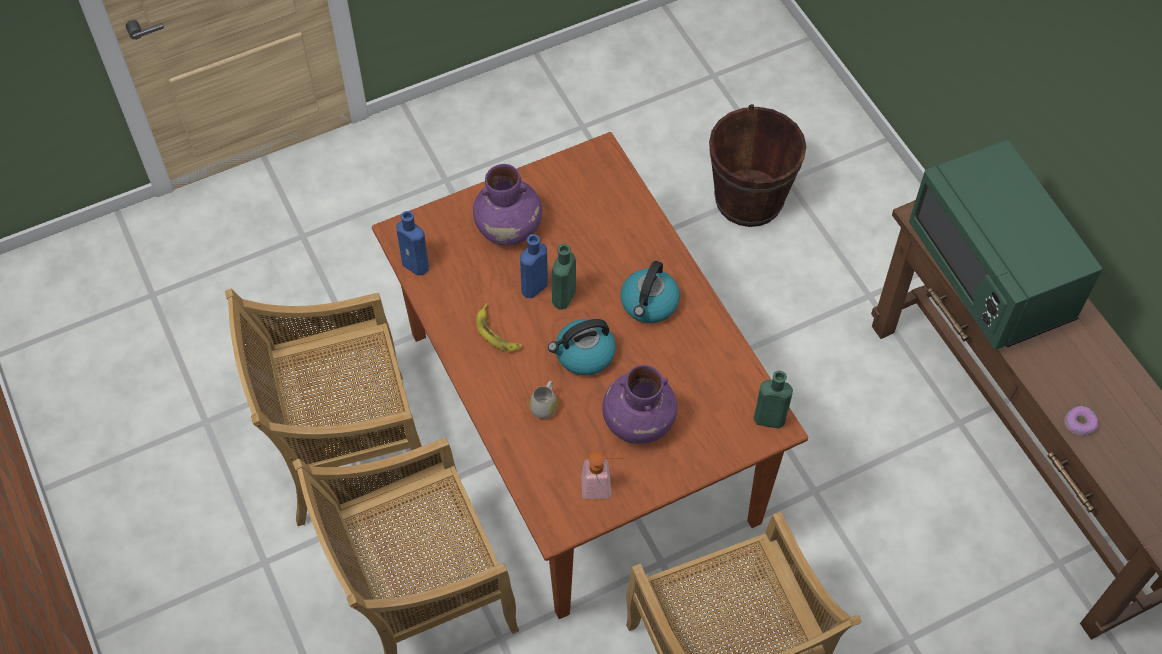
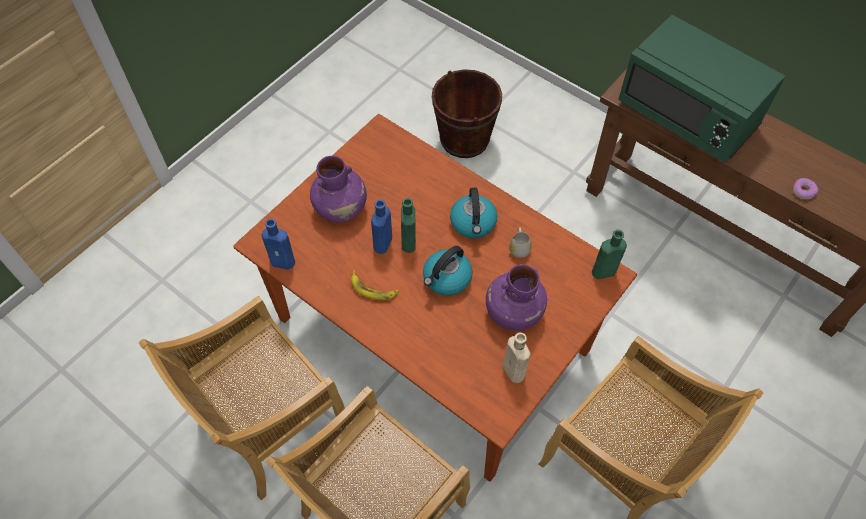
camera: 25 degrees left, 0 degrees up
white mug [529,381,558,419] -> white mug moved to [509,227,532,258]
soap dispenser [581,451,625,499] -> beige bottle [503,332,531,383]

